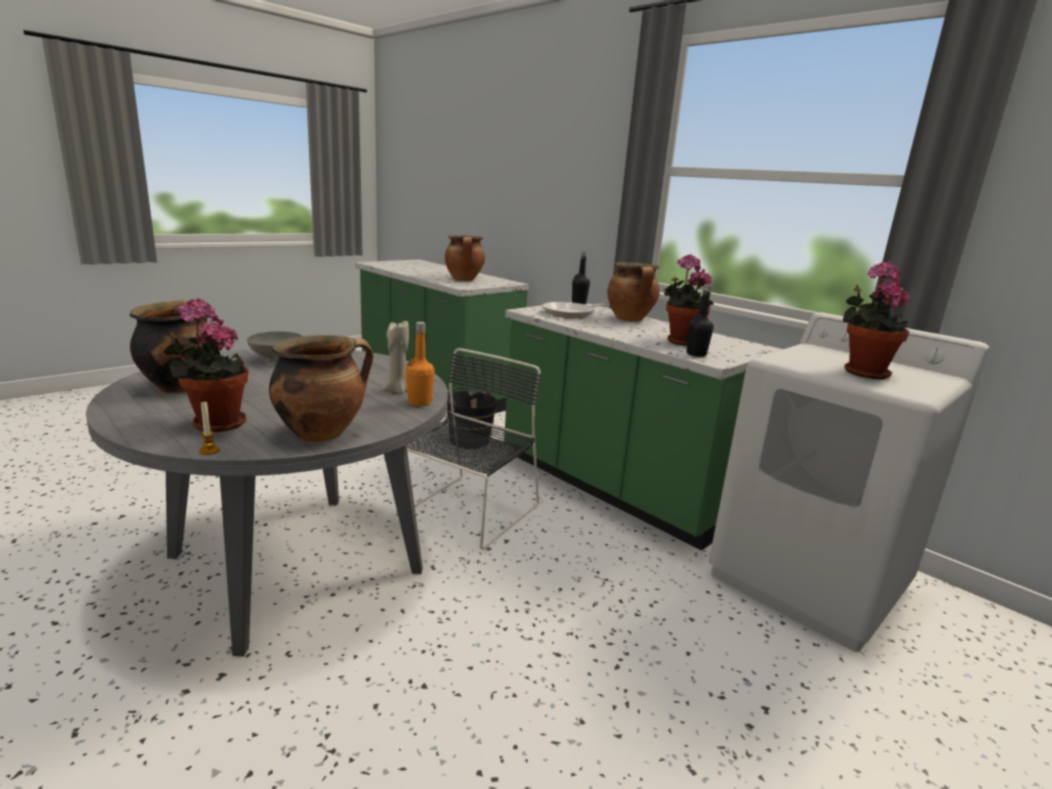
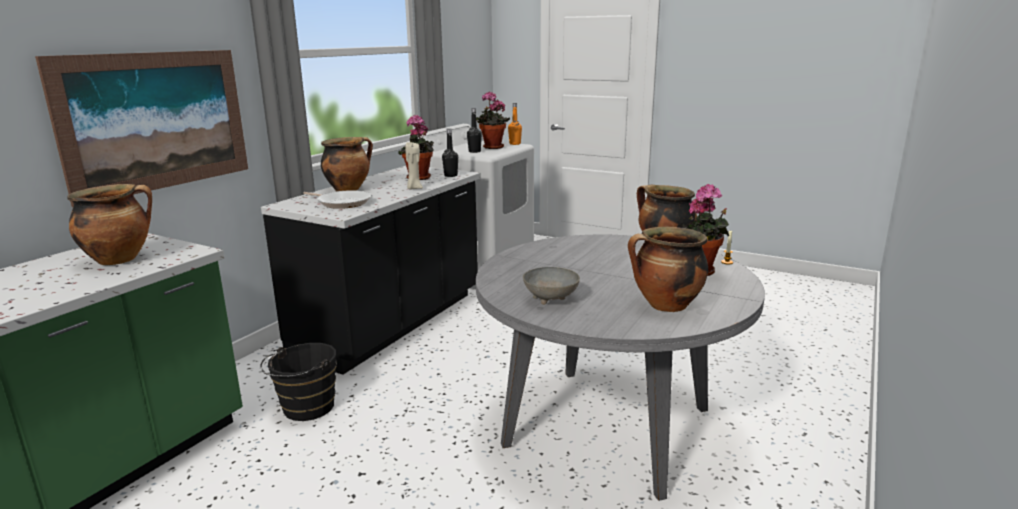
camera: 105 degrees left, 0 degrees up
beige candle [382,320,409,394] -> beige candle moved to [405,142,423,190]
black chair [397,348,541,550] -> none
orange bottle [405,322,435,406] -> orange bottle moved to [508,103,522,145]
green counter [504,303,783,550] -> black counter [261,166,481,375]
black bottle [572,251,590,304] -> black bottle moved to [467,108,482,153]
none -> picture [35,50,248,207]

